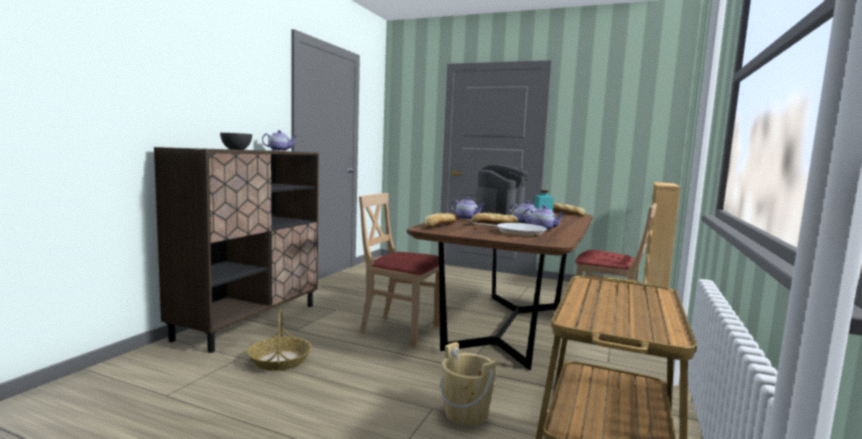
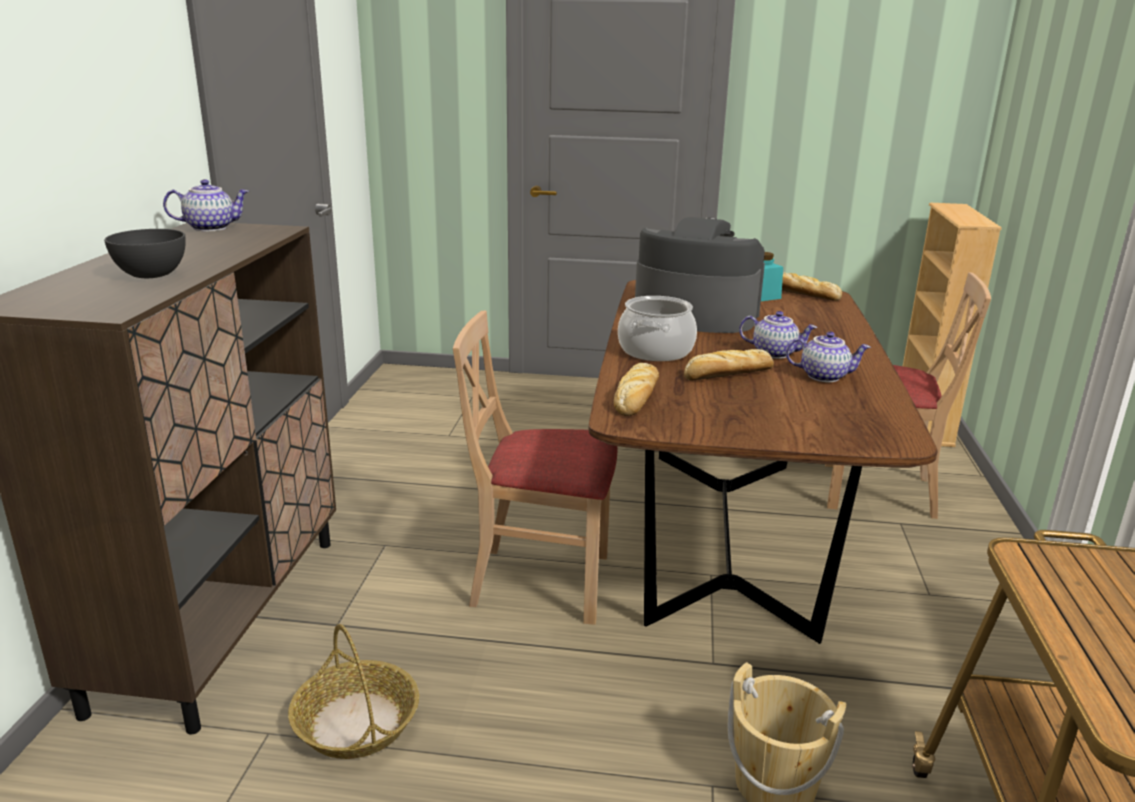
camera: 15 degrees left, 15 degrees up
teapot [451,197,484,220] -> cooking pot [618,296,697,361]
frying pan [472,222,547,237] -> none
coffee machine [476,164,529,216] -> coffee machine turned 75 degrees counterclockwise [635,217,765,333]

